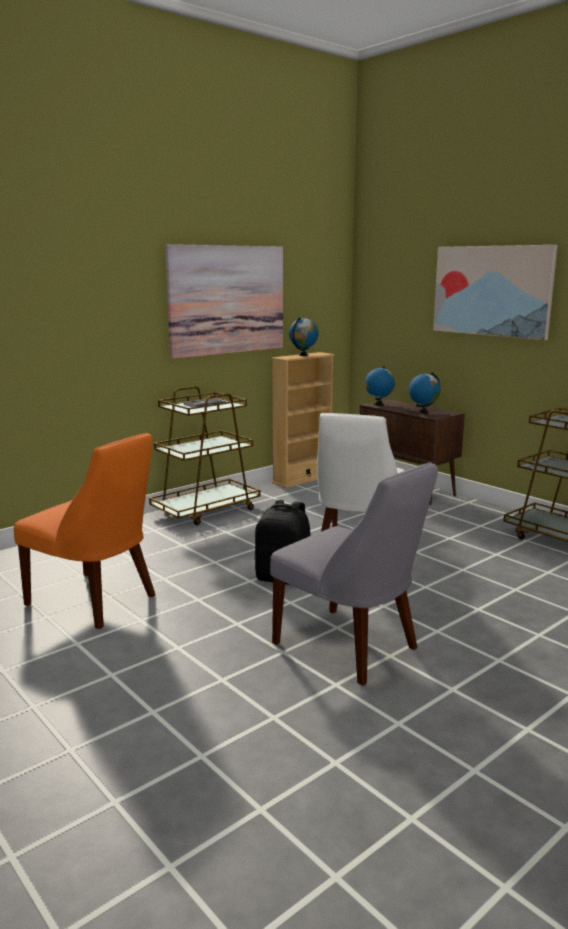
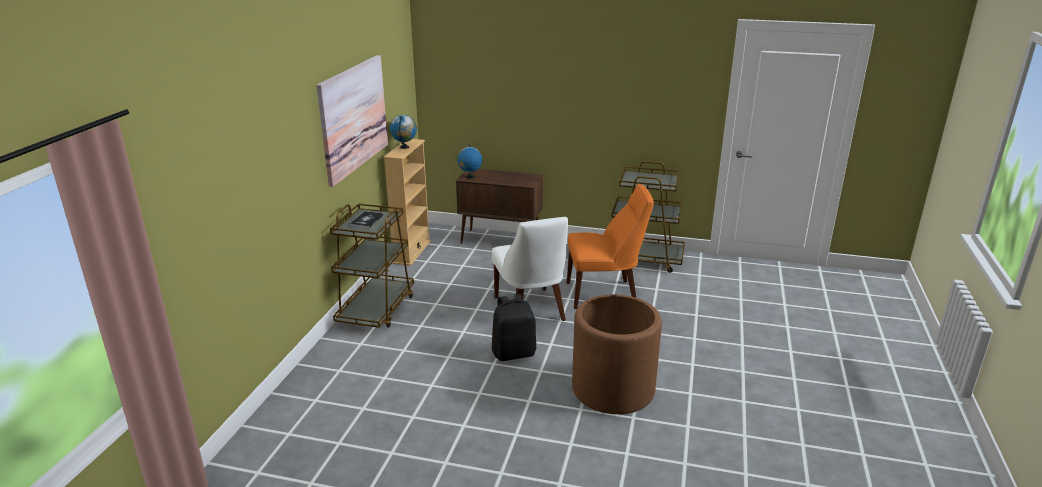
camera: 35 degrees left, 10 degrees up
orange chair [14,433,155,629] -> orange chair moved to [567,184,654,309]
grey chair [270,462,438,685] -> brown planter [572,294,662,414]
globe [409,372,441,413] -> none
picture [433,245,558,340] -> none

